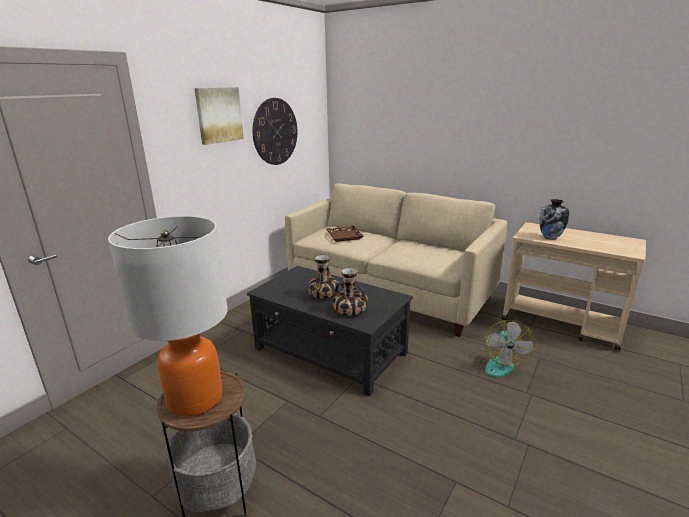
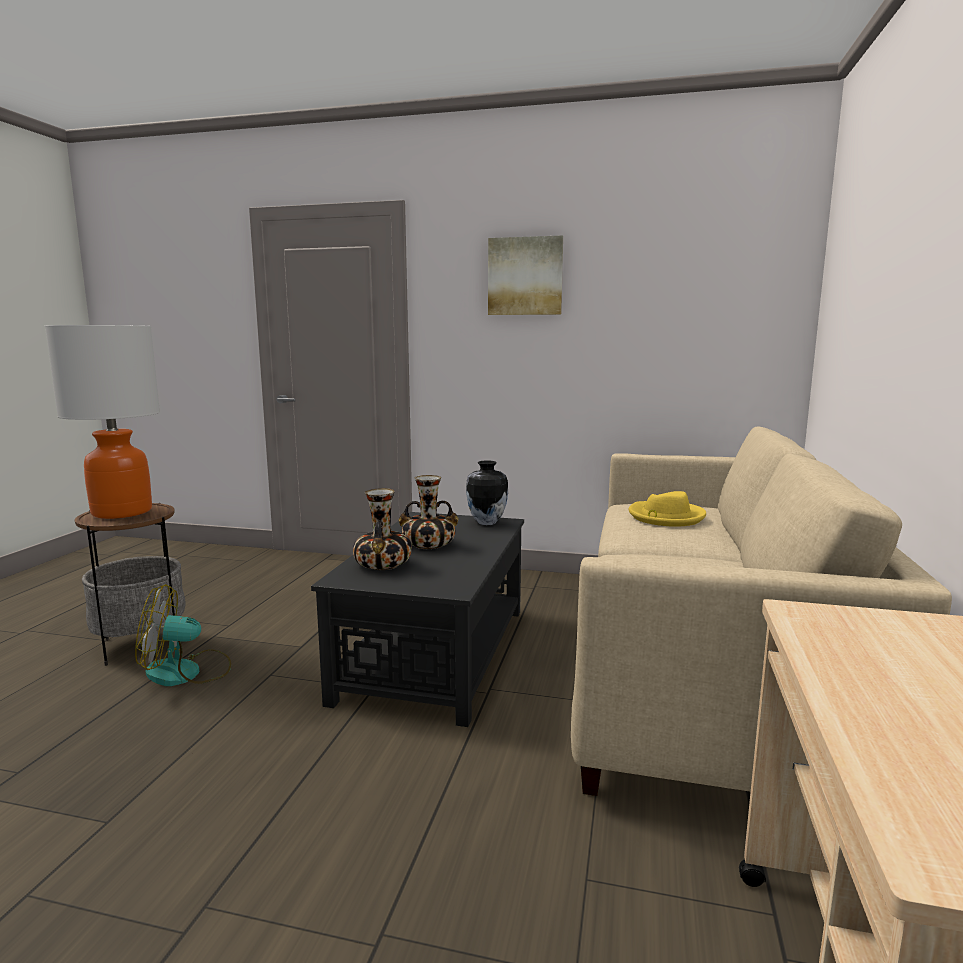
camera: 70 degrees right, 10 degrees down
wall clock [252,98,297,165] -> none
brown tray [326,226,364,242] -> yellow hat [629,491,706,527]
fan [469,320,535,377] -> fan moved to [135,584,231,686]
vase [540,199,569,240] -> vase moved to [466,461,508,525]

